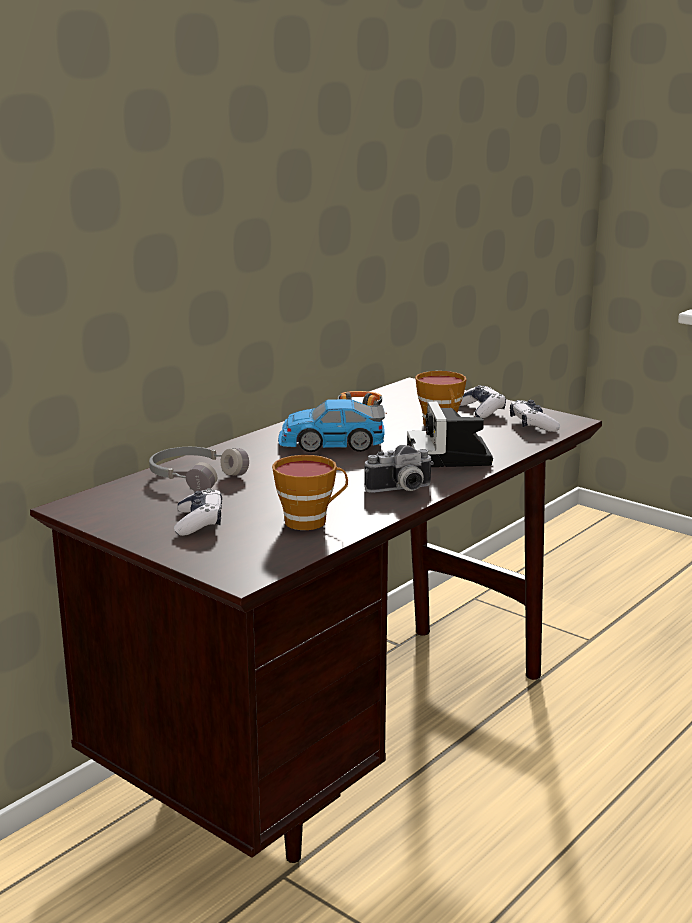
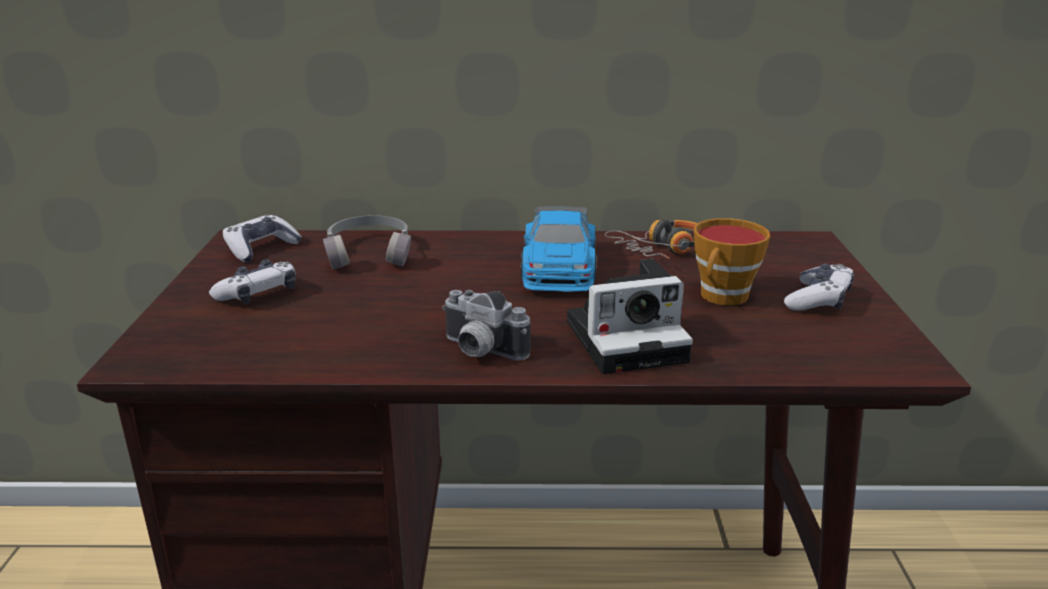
camera: 50 degrees right, 5 degrees up
cup [272,455,348,530] -> none
toy car [278,399,385,452] -> toy car turned 135 degrees counterclockwise [520,206,597,292]
camera [407,401,493,467] -> camera turned 150 degrees counterclockwise [567,259,693,374]
game controller [510,400,560,432] -> game controller moved to [223,215,302,262]

